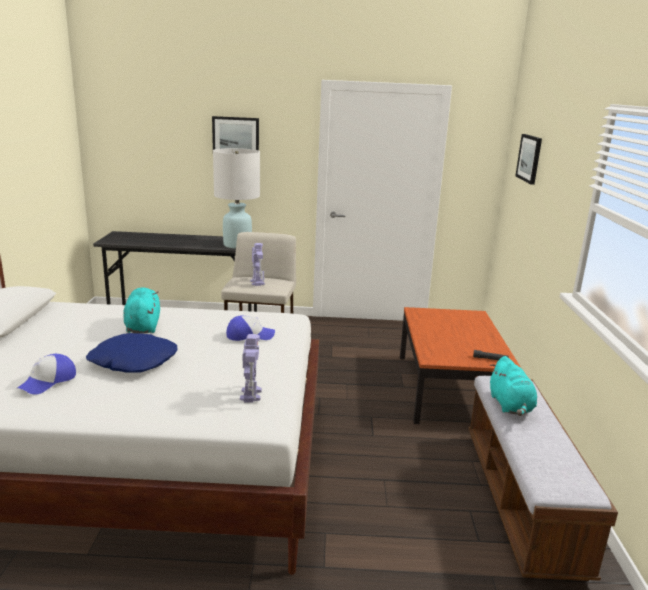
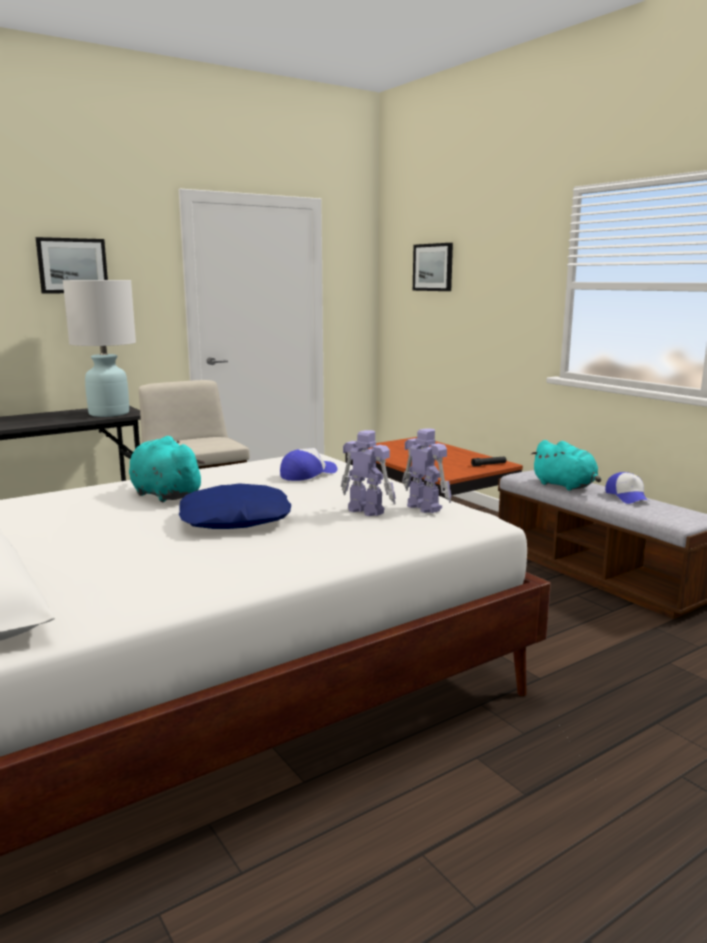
camera: 35 degrees left, 5 degrees down
cap [16,354,76,395] -> cap moved to [605,472,651,504]
toy robot [250,243,265,286] -> toy robot moved to [341,430,396,516]

